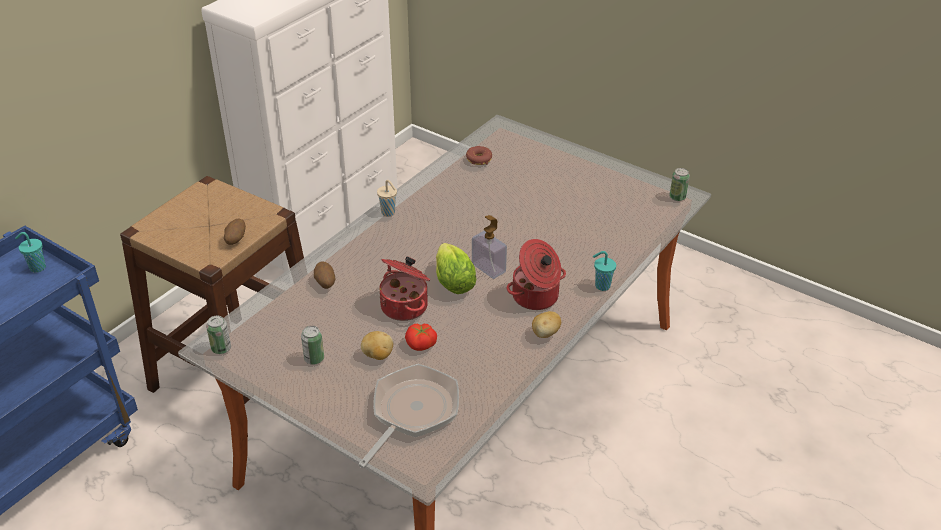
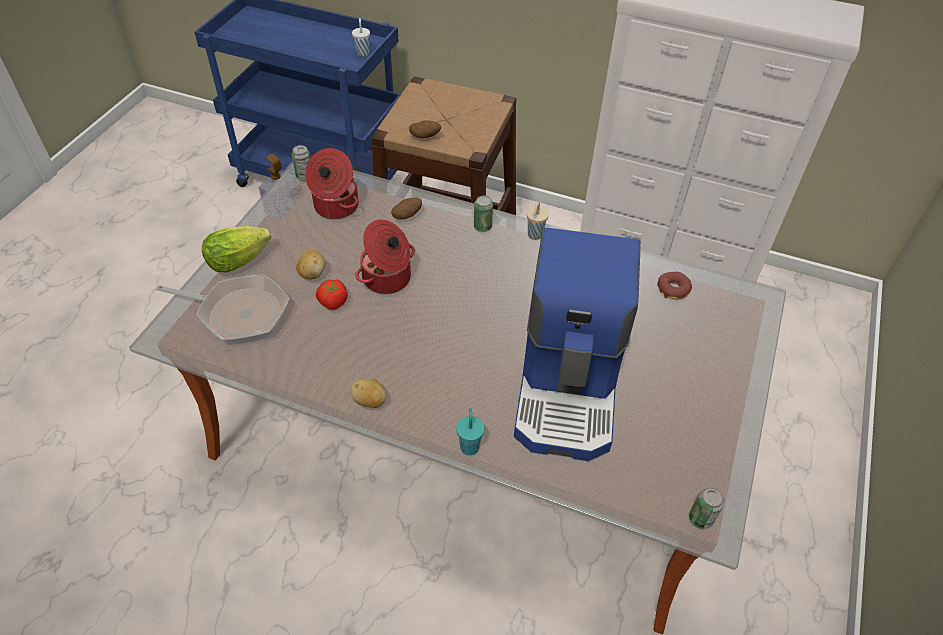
camera: 75 degrees right, 10 degrees up
turquoise cup [15,232,46,273] -> white cup [352,18,370,57]
can [301,326,324,365] -> can moved to [474,195,493,232]
lettuce [436,243,476,294] -> lettuce moved to [202,226,271,272]
soap dispenser [472,215,507,279] -> soap dispenser moved to [259,154,300,220]
cooking pot [507,239,566,310] -> cooking pot moved to [305,148,359,219]
none -> coffee machine [514,228,641,461]

